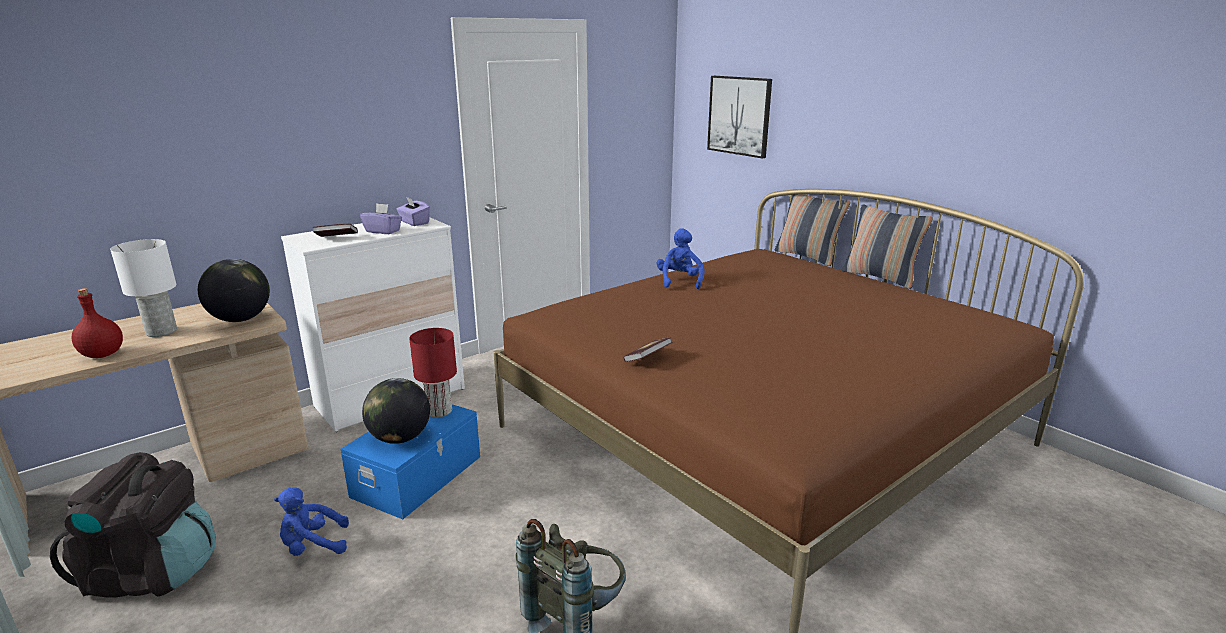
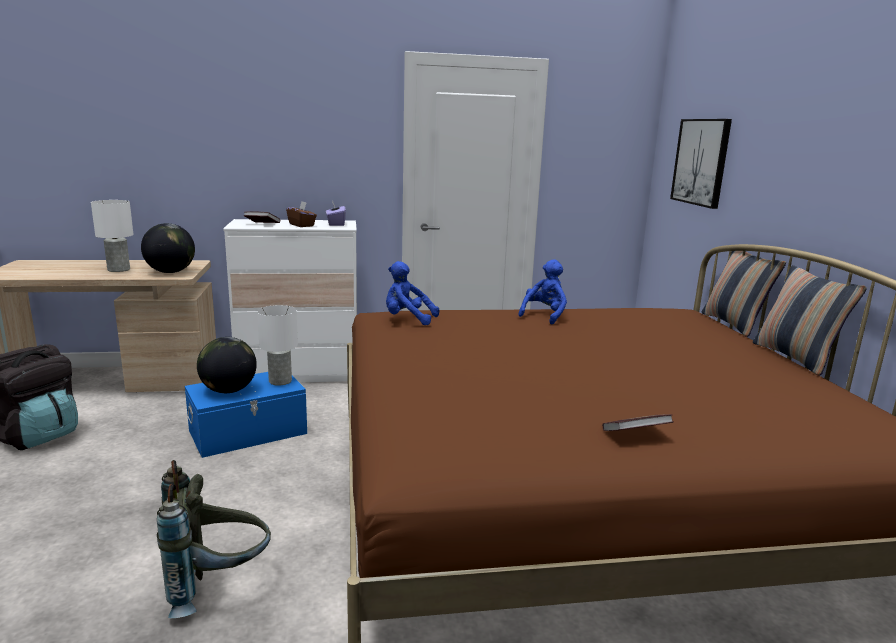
camera: 30 degrees right, 5 degrees down
red bottle [72,288,123,358] -> none
blue plush toy [274,487,349,556] -> blue plush toy moved to [386,261,439,325]
purple tissue box [360,203,402,234] -> brown tissue box [286,201,317,227]
red table lamp [409,328,457,417] -> white table lamp [257,305,298,386]
book [623,337,672,362] -> book moved to [602,414,674,431]

